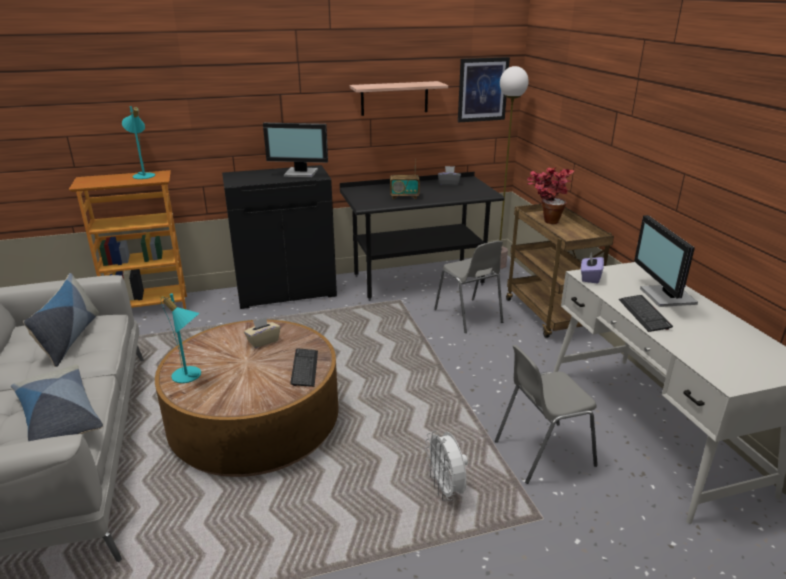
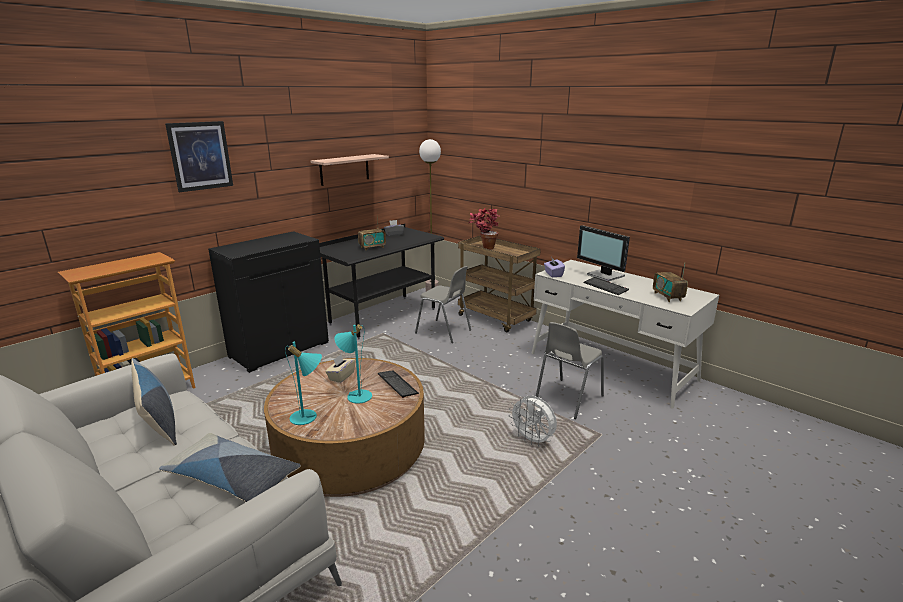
camera: 30 degrees left, 5 degrees down
turquoise table lamp [122,106,155,179] -> turquoise table lamp moved to [334,324,372,404]
monitor [263,123,328,178] -> none
picture [458,57,510,122] -> picture moved to [165,121,233,192]
none -> radio [653,262,688,302]

